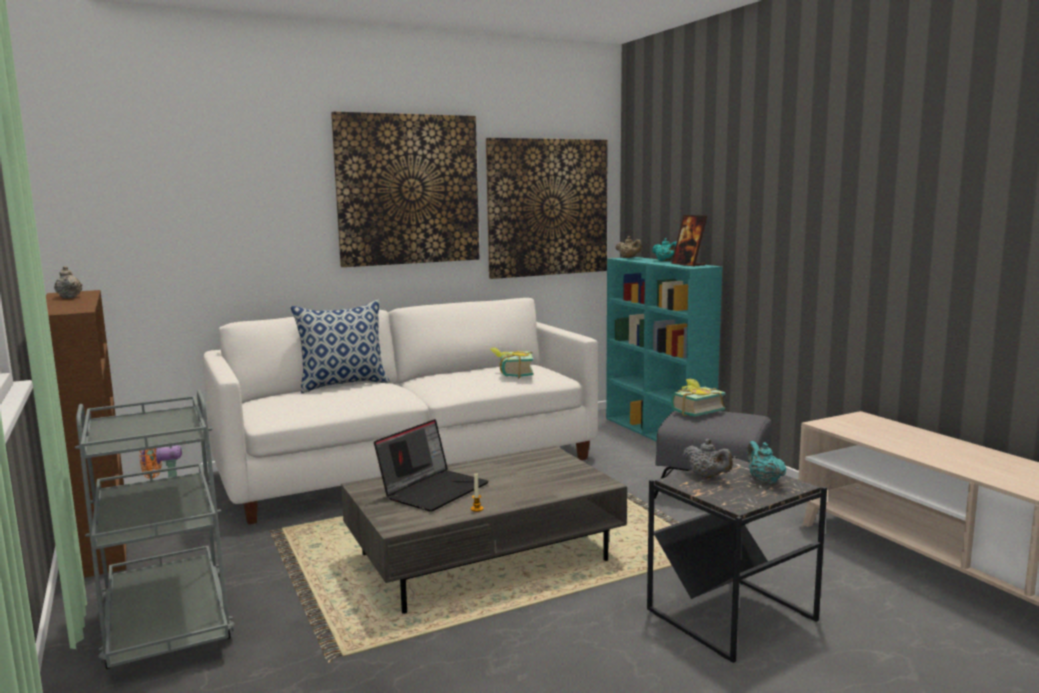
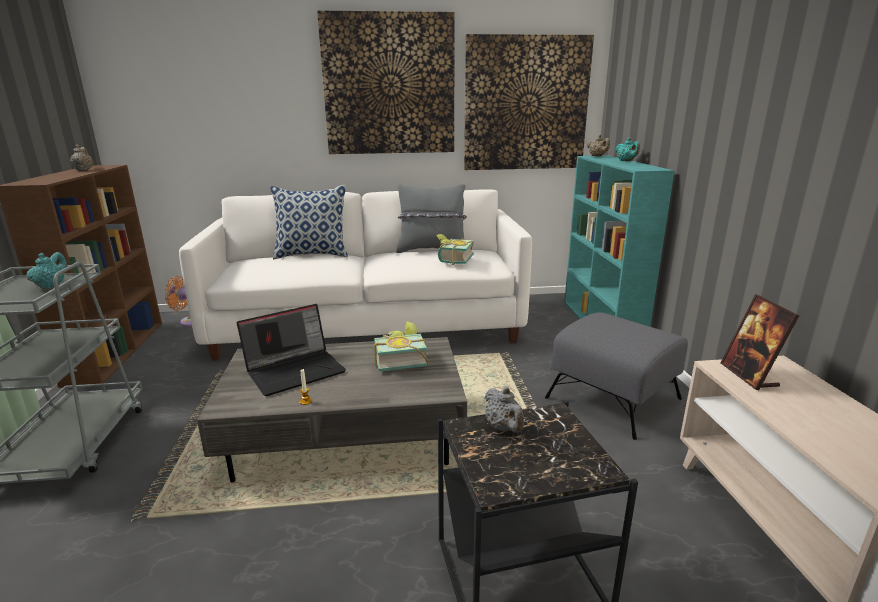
camera: 20 degrees right, 10 degrees up
picture frame [671,215,707,267] -> picture frame moved to [721,294,799,390]
book [671,379,726,416] -> book moved to [374,322,429,371]
turquoise teapot [747,441,786,484] -> turquoise teapot moved to [27,252,67,289]
none -> grey pillow [396,184,467,253]

